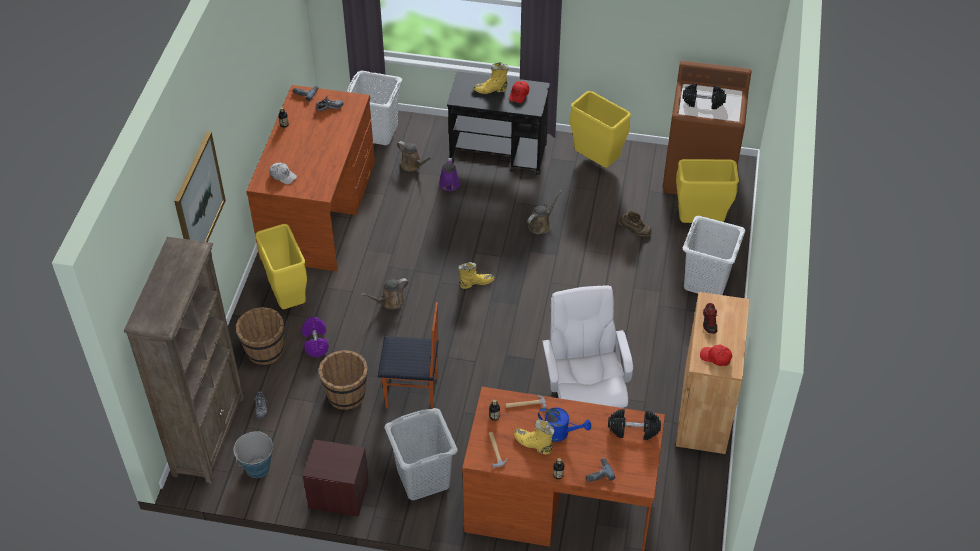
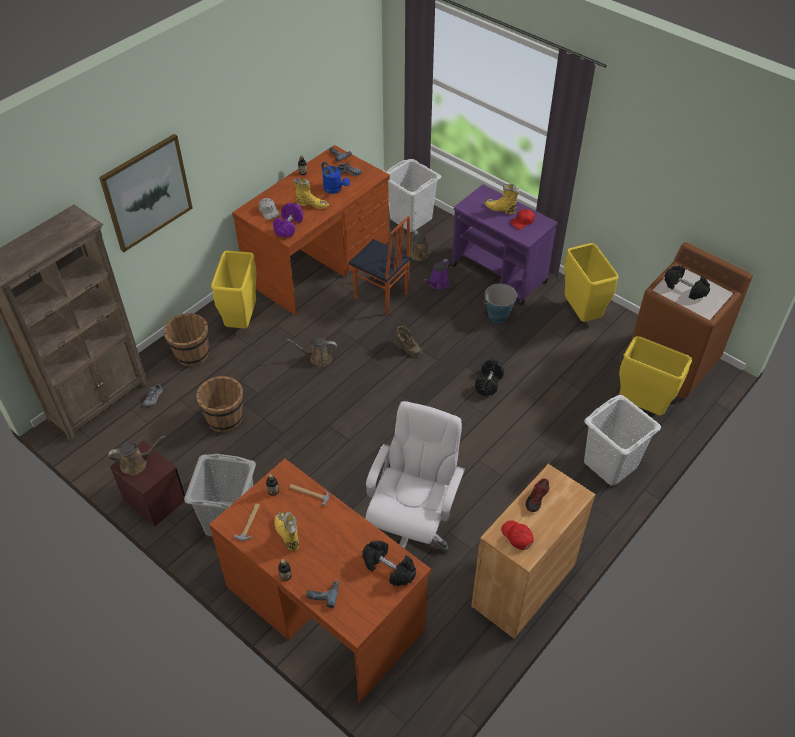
camera: 30 degrees right, 0 degrees up
bucket [234,431,273,478] -> bucket moved to [484,284,517,323]
purple dumbbell [302,317,329,357] -> purple dumbbell moved to [273,203,303,237]
chair [378,302,439,409] -> chair moved to [349,216,411,315]
black cart [447,72,550,175] -> purple cart [451,184,558,305]
yellow boot [458,262,494,289] -> yellow boot moved to [293,178,329,209]
brown watering can [527,190,562,234] -> brown watering can moved to [108,435,165,475]
blue watering can [538,407,591,442] -> blue watering can moved to [322,162,350,194]
brown boot [618,211,652,237] -> brown boot moved to [395,326,422,357]
none -> black dumbbell [475,359,504,396]

